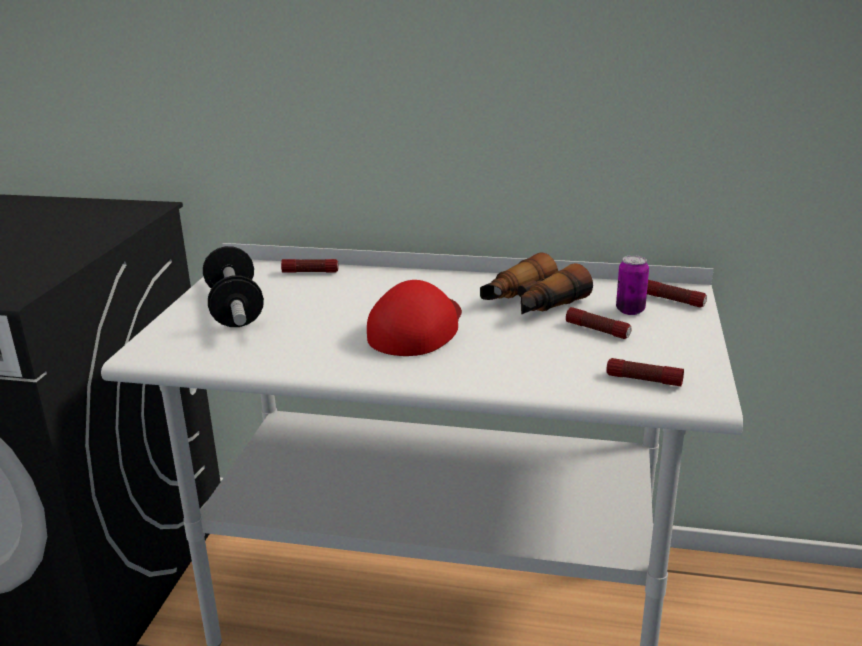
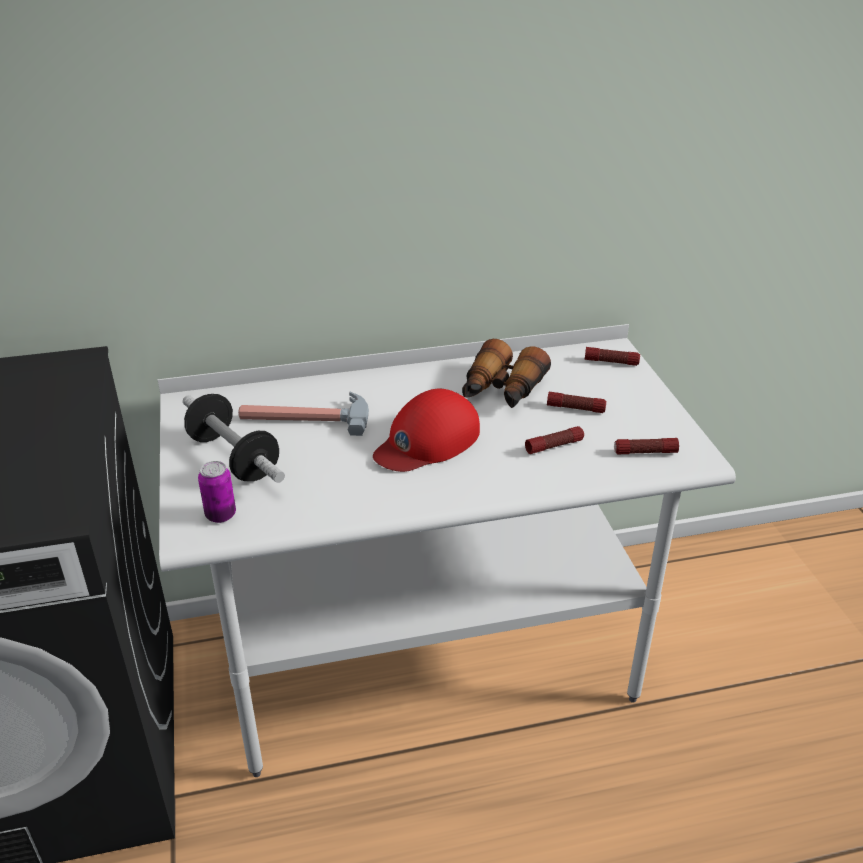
camera: 25 degrees left, 10 degrees up
flashlight [281,259,338,273] -> flashlight moved to [525,426,584,454]
red cap [367,280,462,356] -> red cap turned 135 degrees counterclockwise [373,389,480,472]
can [616,255,649,315] -> can moved to [198,461,236,523]
none -> hammer [238,392,369,436]

